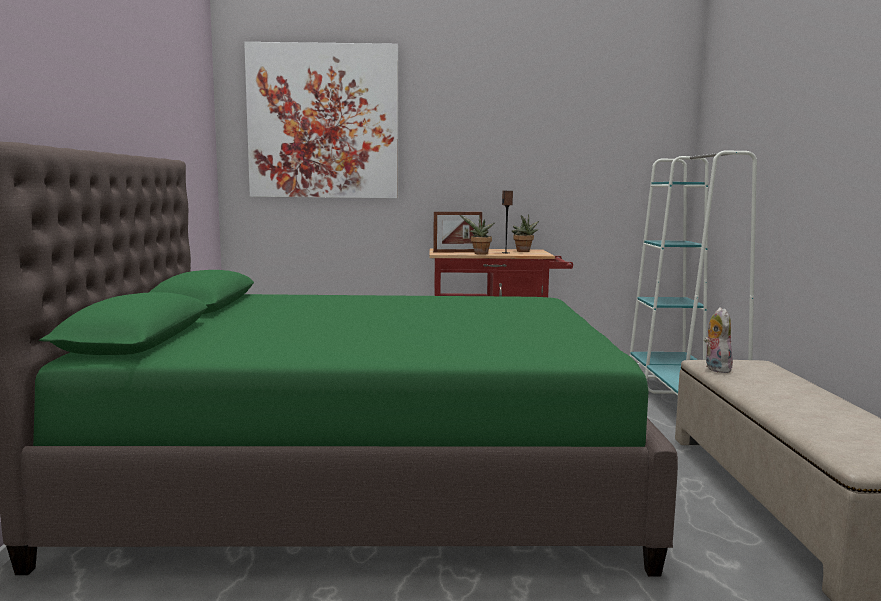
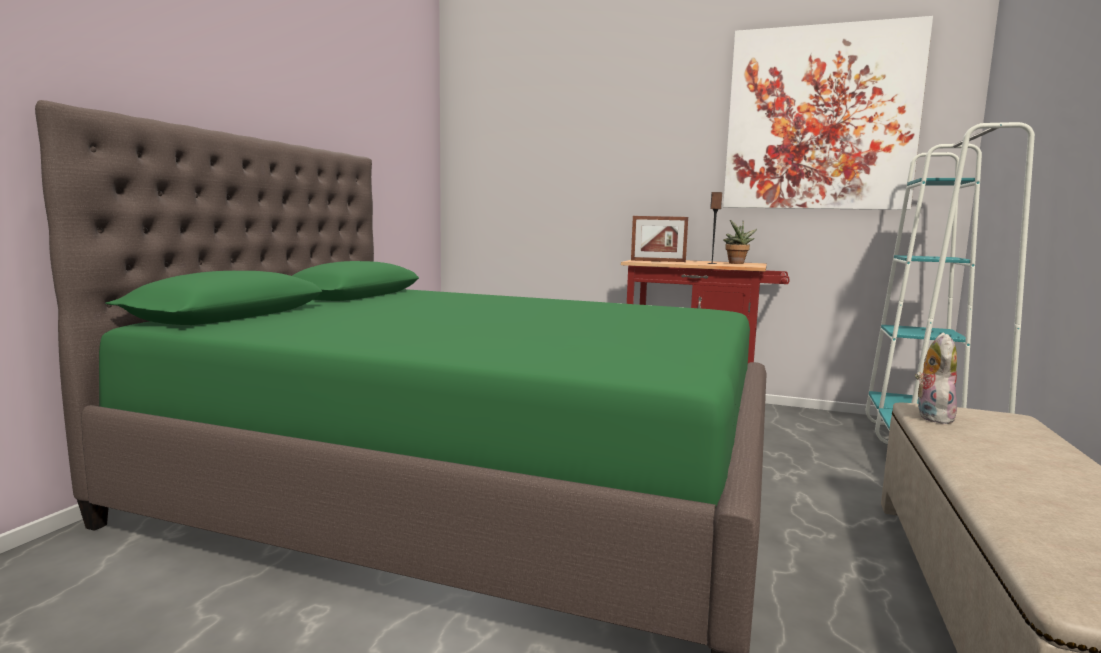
camera: 20 degrees right, 0 degrees up
picture [244,42,398,198] -> picture moved to [723,16,933,210]
potted plant [460,215,495,255] -> none

